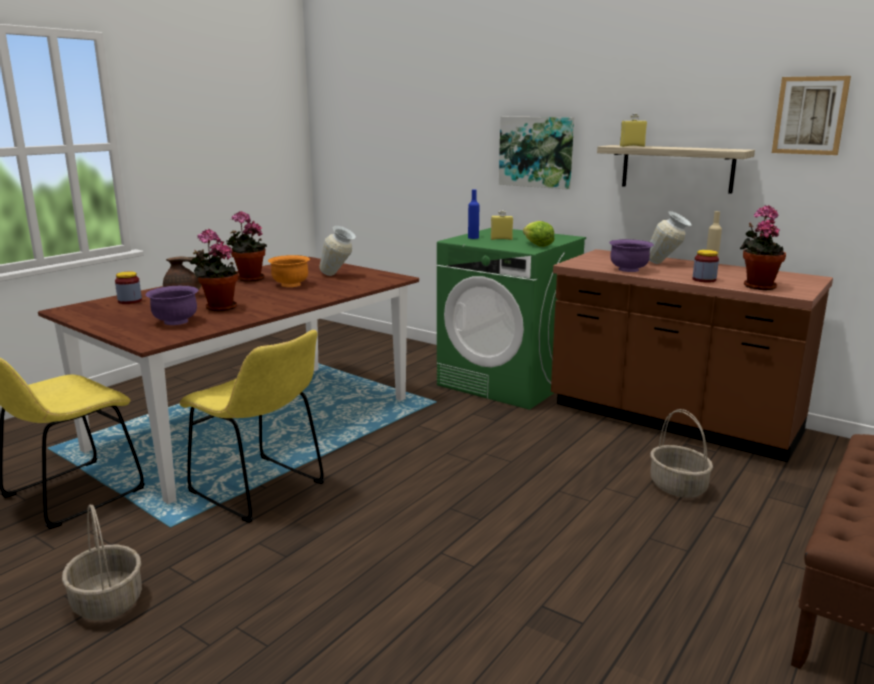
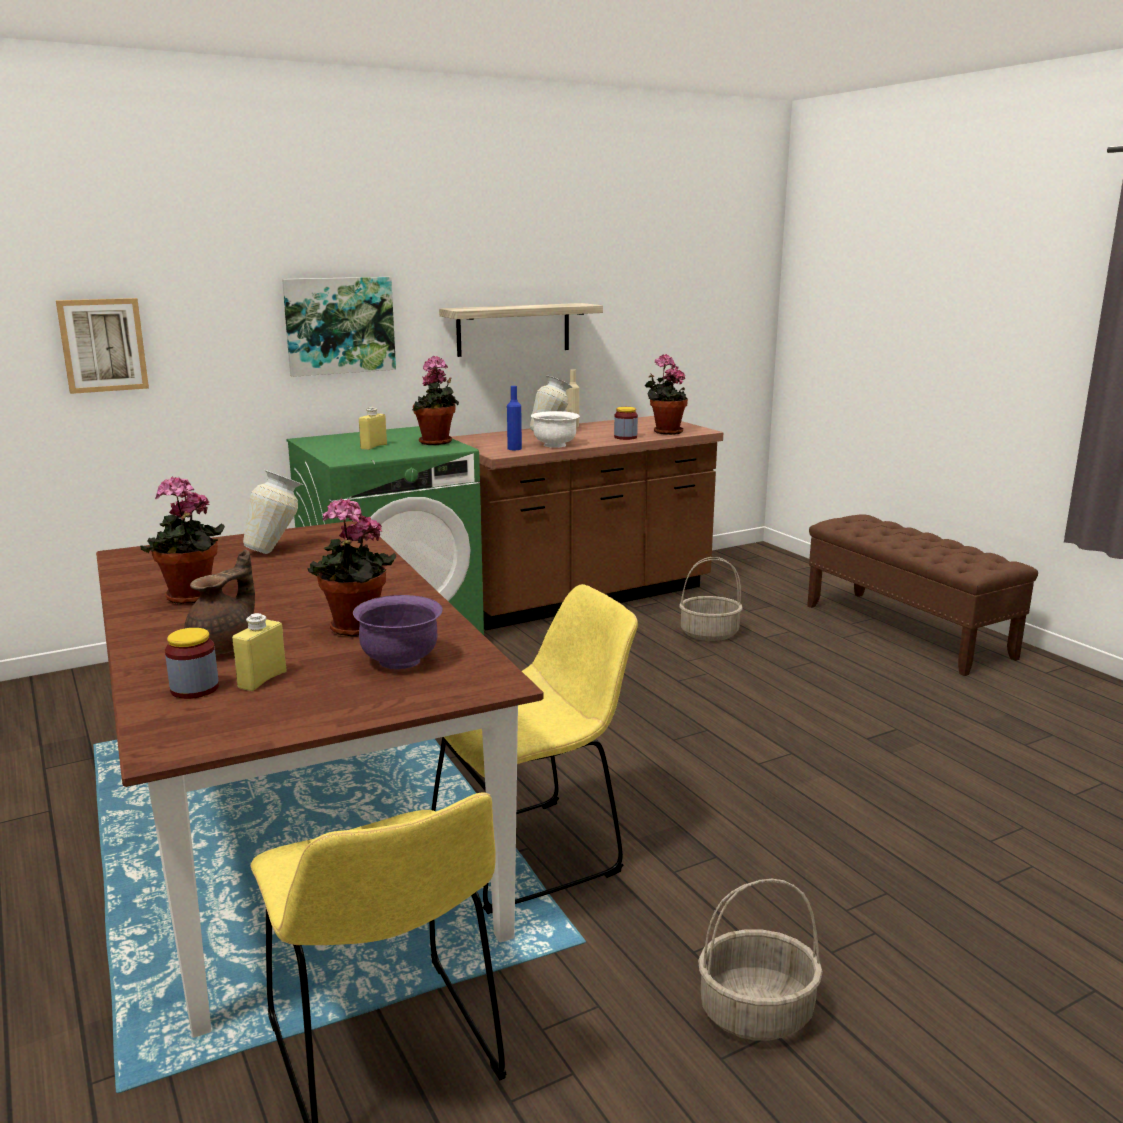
camera: 65 degrees left, 0 degrees up
orange bowl [268,255,310,287] -> none
blue bottle [468,189,479,239] -> blue bottle moved to [507,386,522,450]
lettuce [523,221,554,247] -> potted plant [412,356,459,445]
purple bowl [609,239,654,272] -> white bowl [531,411,580,448]
yellow bottle [620,114,647,147] -> yellow bottle moved to [232,613,286,691]
picture [772,76,851,155] -> picture moved to [56,298,149,394]

